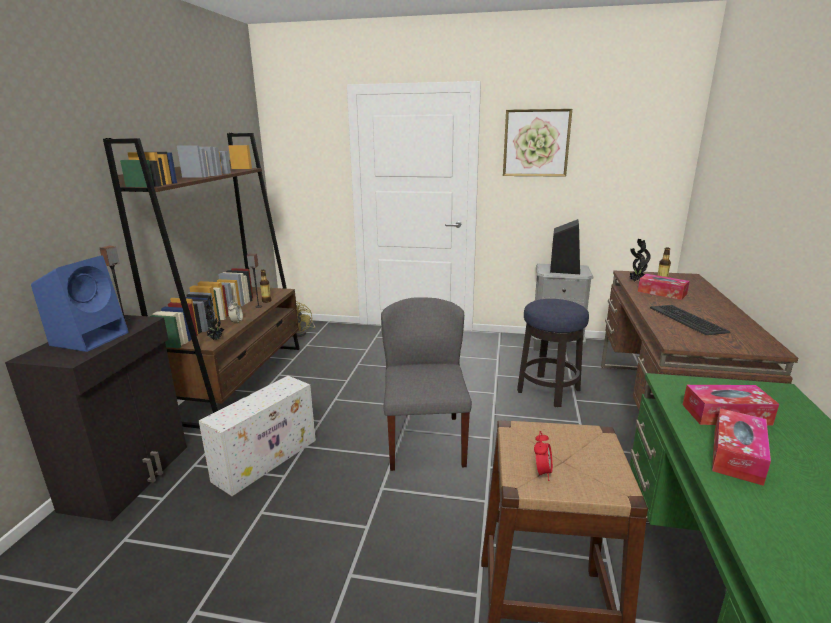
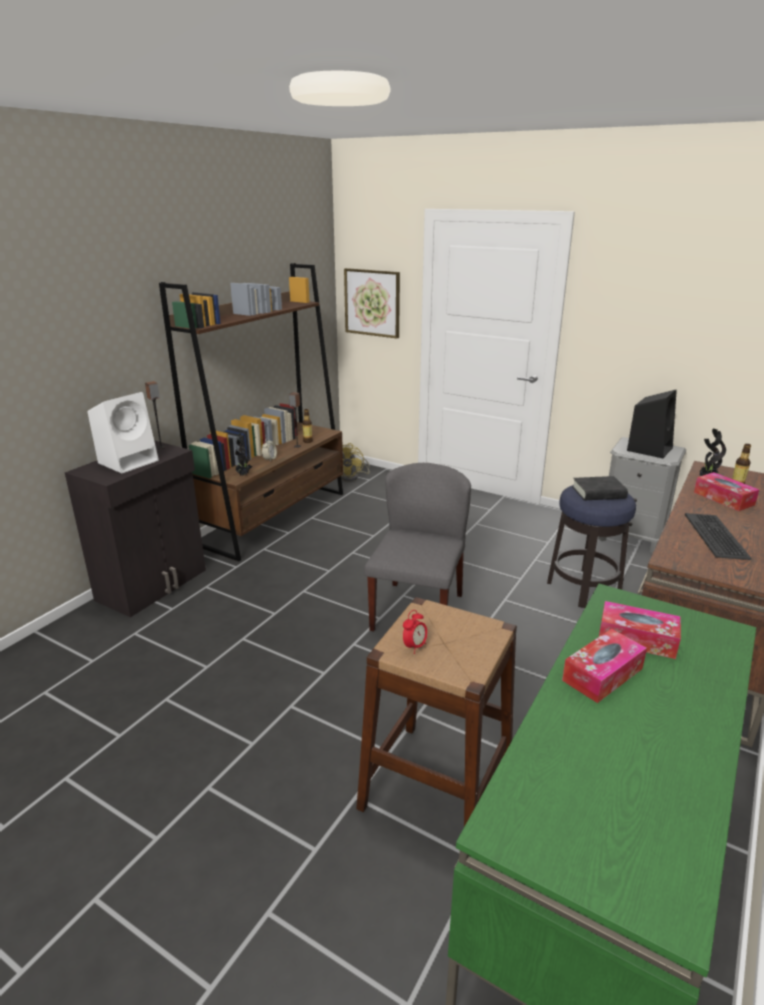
camera: 20 degrees right, 5 degrees up
blue speaker [31,255,129,352] -> white speaker [88,392,159,473]
white storage box [199,376,316,496] -> none
picture [503,109,572,177] -> picture moved to [344,268,400,338]
none -> black book [572,476,628,500]

